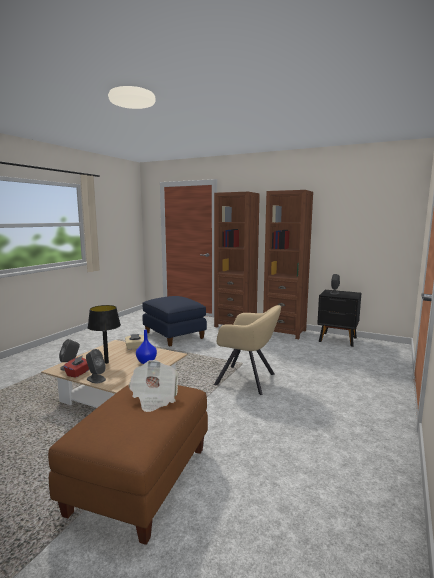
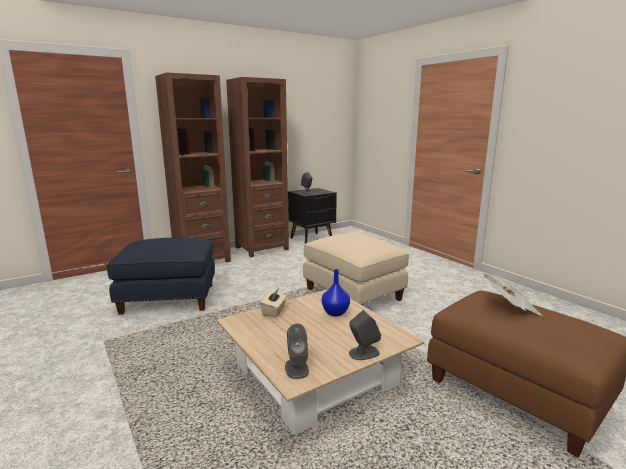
camera: 60 degrees left, 5 degrees up
red tissue box [64,355,89,378] -> none
black table lamp [88,305,121,364] -> none
beige armchair [214,305,281,395] -> beige ottoman [303,233,409,306]

